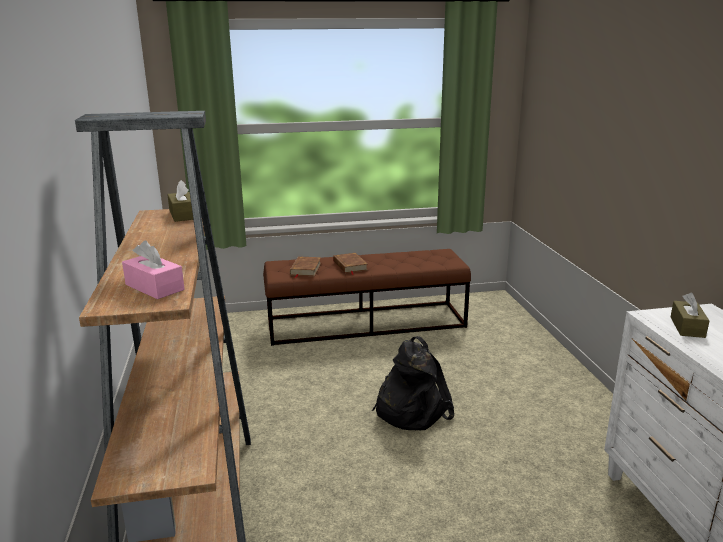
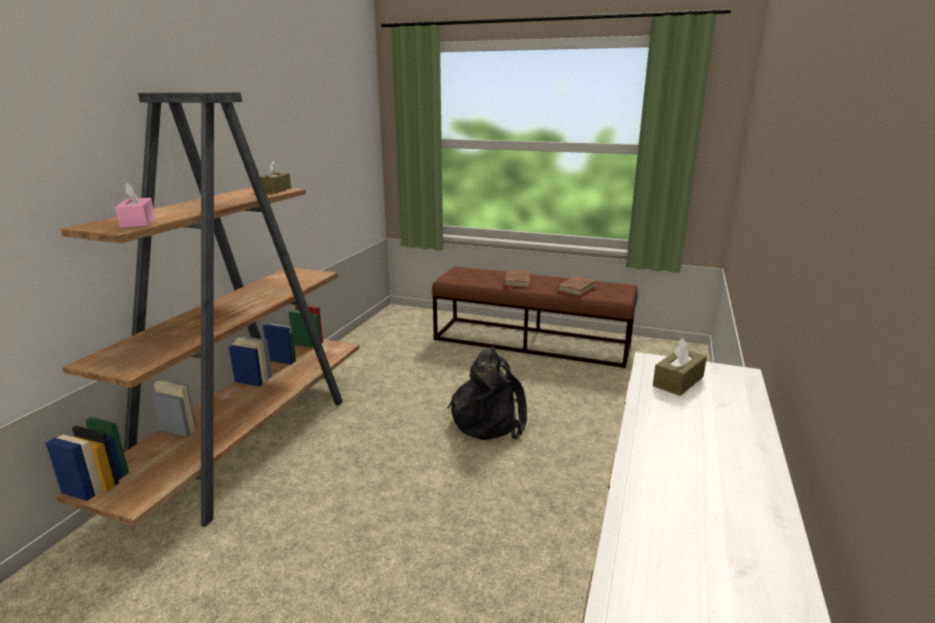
camera: 30 degrees right, 0 degrees up
brown book [290,256,321,278] -> brown book moved to [558,276,597,296]

